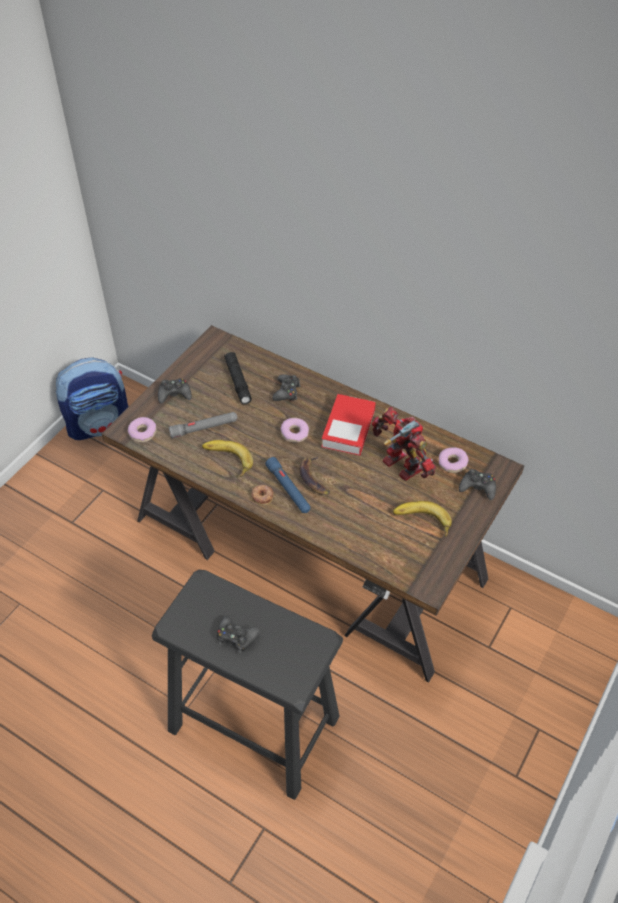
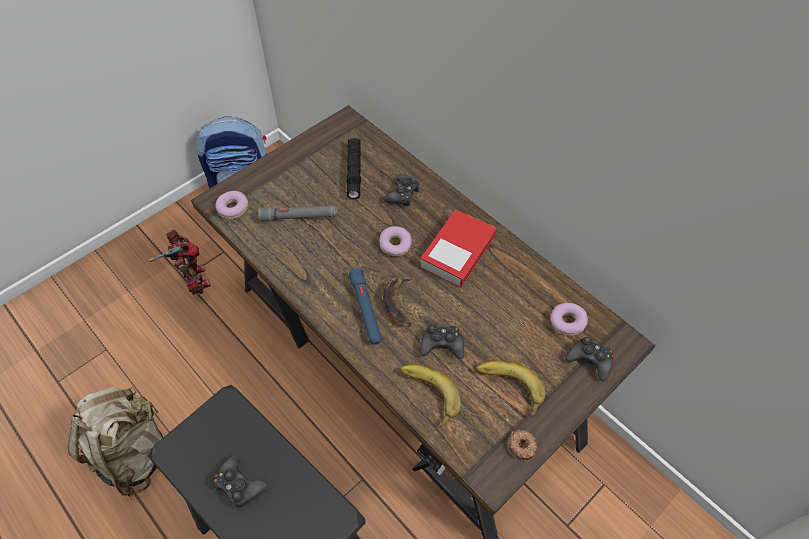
camera: 15 degrees right, 5 degrees up
black game controller [158,378,192,403] -> black game controller moved to [420,325,464,359]
banana [202,440,253,477] -> banana moved to [400,365,461,427]
donut [251,485,274,505] -> donut moved to [508,430,538,462]
toy robot [372,407,436,481] -> toy robot moved to [149,230,210,295]
none -> beige backpack [68,387,163,497]

